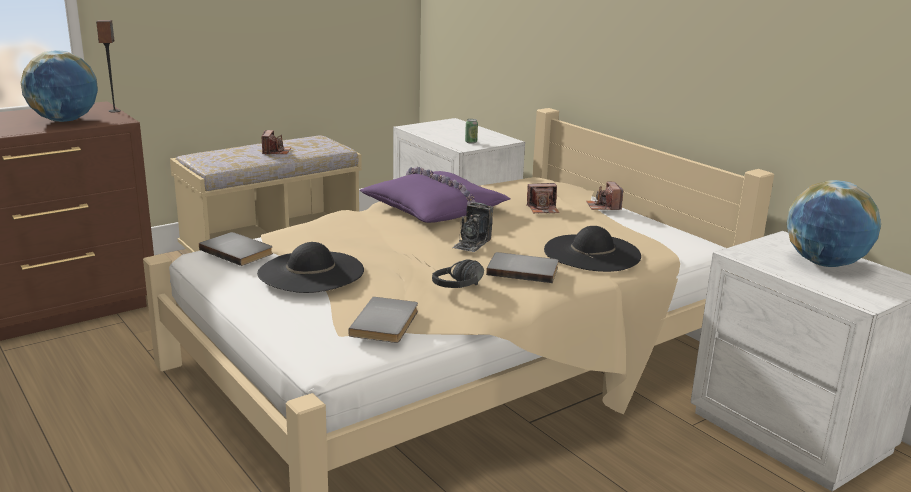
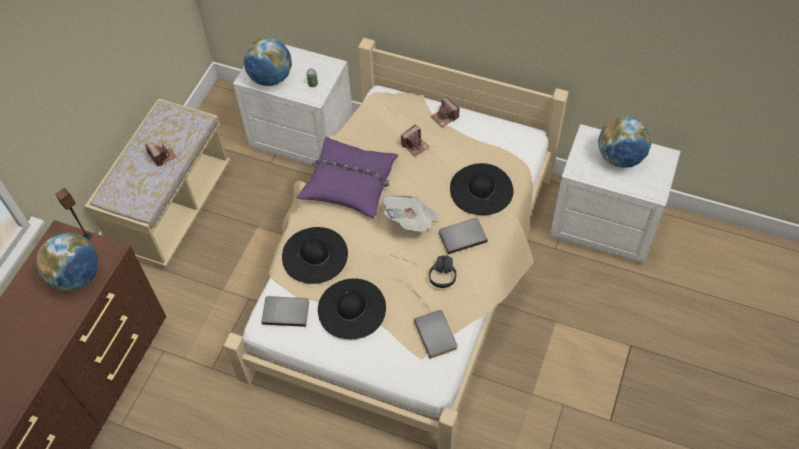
camera: 30 degrees left, 35 degrees up
camera [453,202,493,252] -> newspaper [383,194,440,233]
none -> globe [243,37,292,86]
none -> black hat [282,227,348,284]

